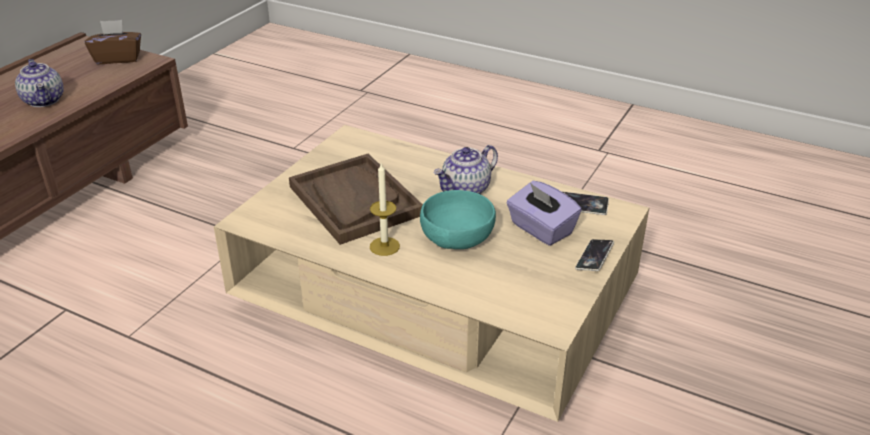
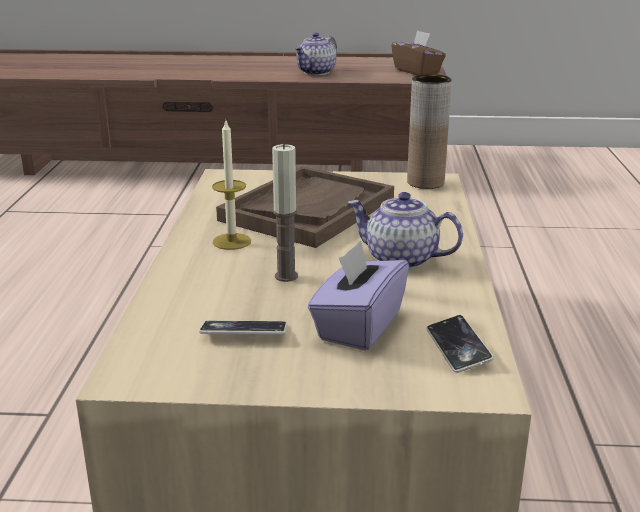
camera: 65 degrees right, 10 degrees down
turquoise bowl [420,190,496,249] -> candle [272,143,298,282]
phone [575,239,614,271] -> phone moved to [199,321,287,335]
none -> brown vase [407,74,452,189]

